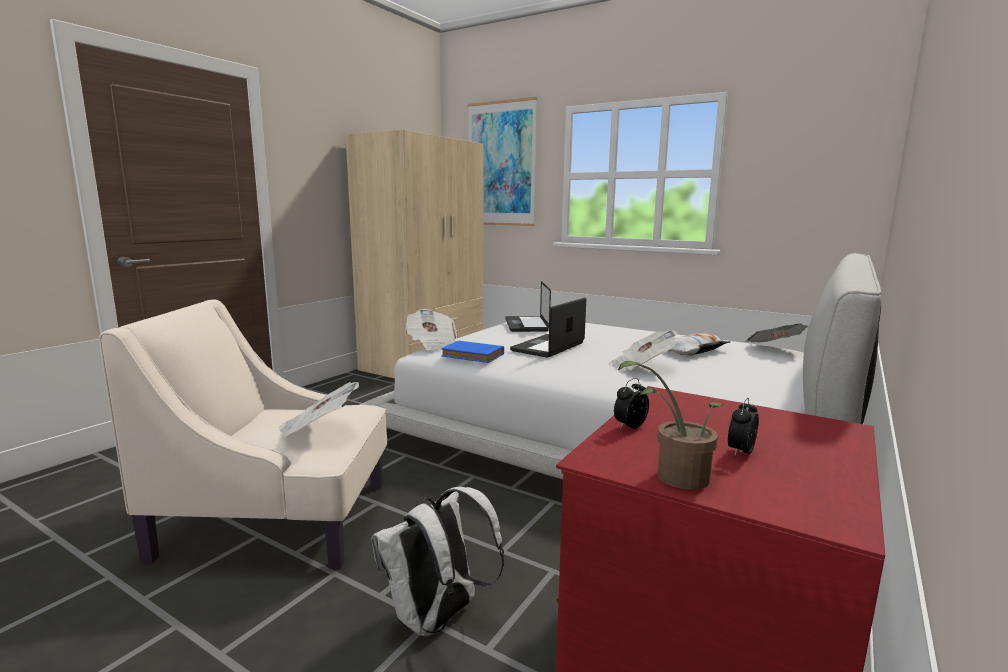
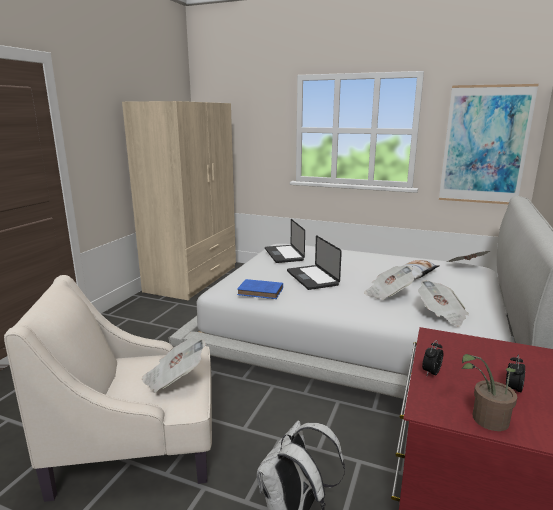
camera: 10 degrees left, 5 degrees up
newspaper [405,309,457,351] -> newspaper moved to [418,280,469,327]
picture [468,97,537,226] -> picture moved to [439,84,539,204]
laptop [510,298,586,358] -> laptop turned 45 degrees counterclockwise [287,235,342,290]

